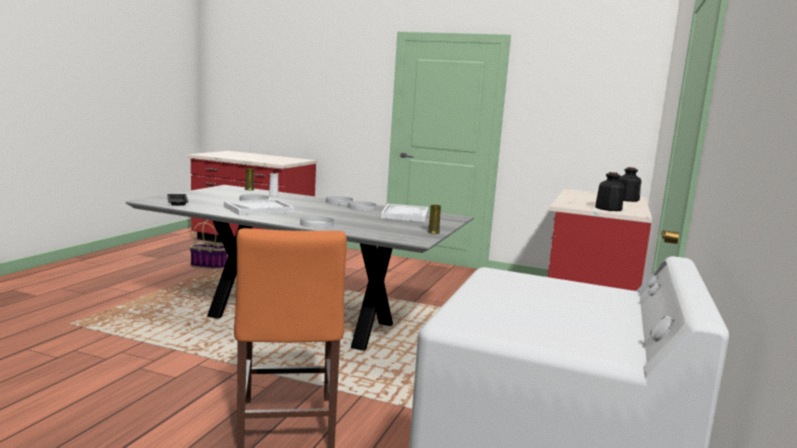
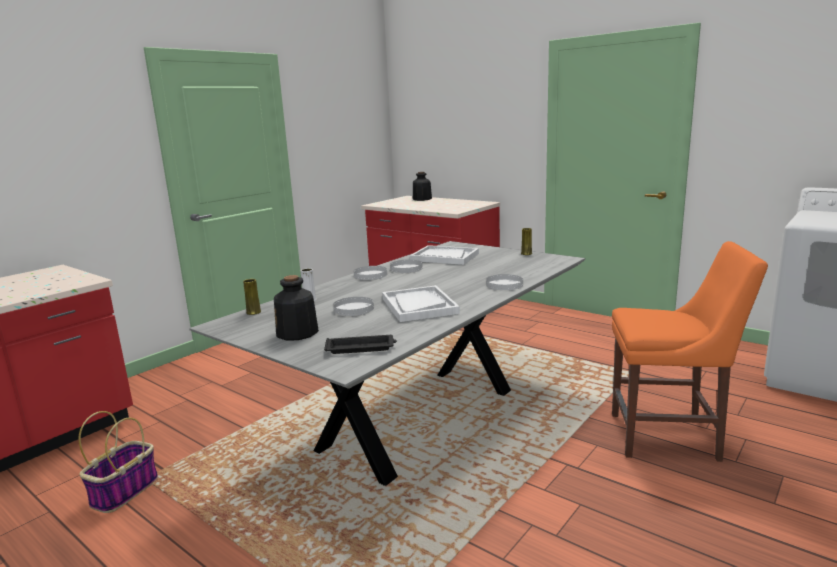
camera: 70 degrees left, 5 degrees up
bottle [595,172,624,211] -> bottle moved to [274,275,319,341]

